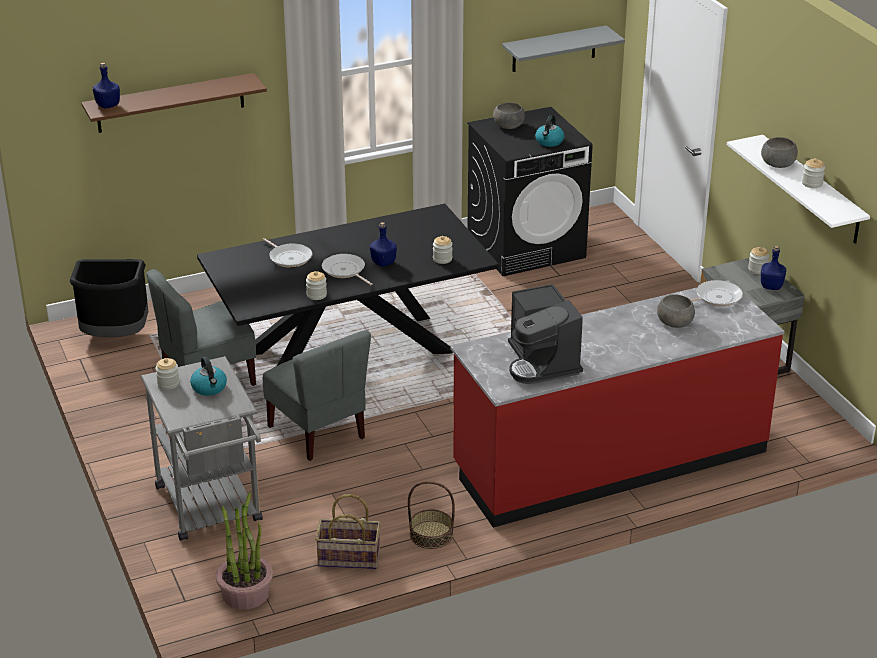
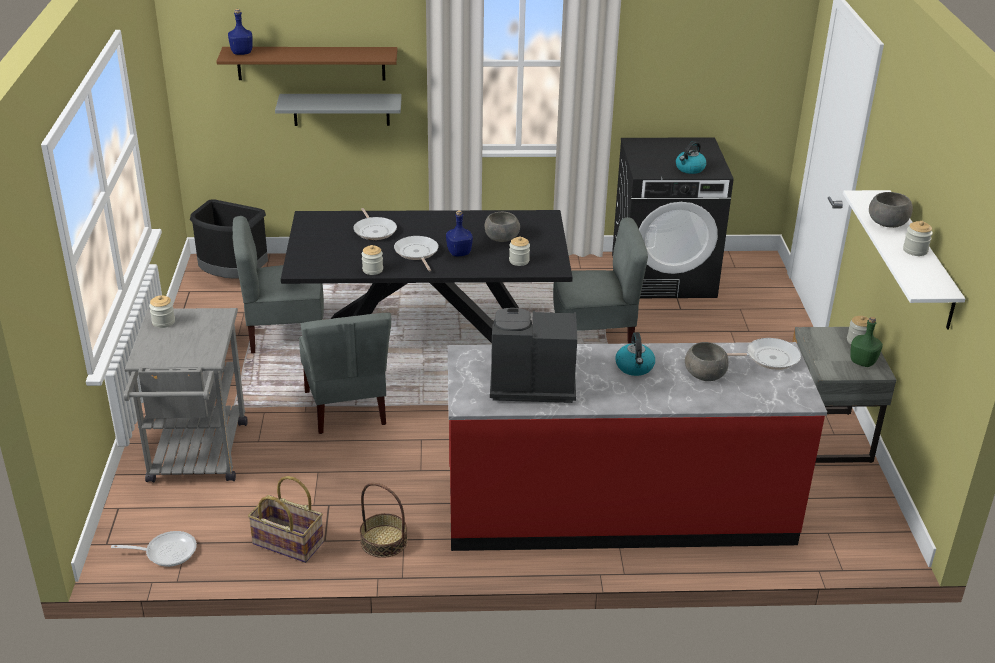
camera: 20 degrees right, 0 degrees up
kettle [190,356,227,396] -> kettle moved to [616,332,655,376]
potted plant [216,492,273,610] -> frying pan [111,531,197,567]
grey bowl [493,102,525,129] -> grey bowl moved to [485,212,520,242]
grey shelf [502,25,625,72] -> grey shelf moved to [275,94,402,126]
coffee machine [508,284,583,384] -> coffee machine turned 90 degrees clockwise [490,308,577,403]
blue bottle [761,246,786,290] -> green bottle [850,317,883,367]
none -> grey chair [553,217,648,344]

